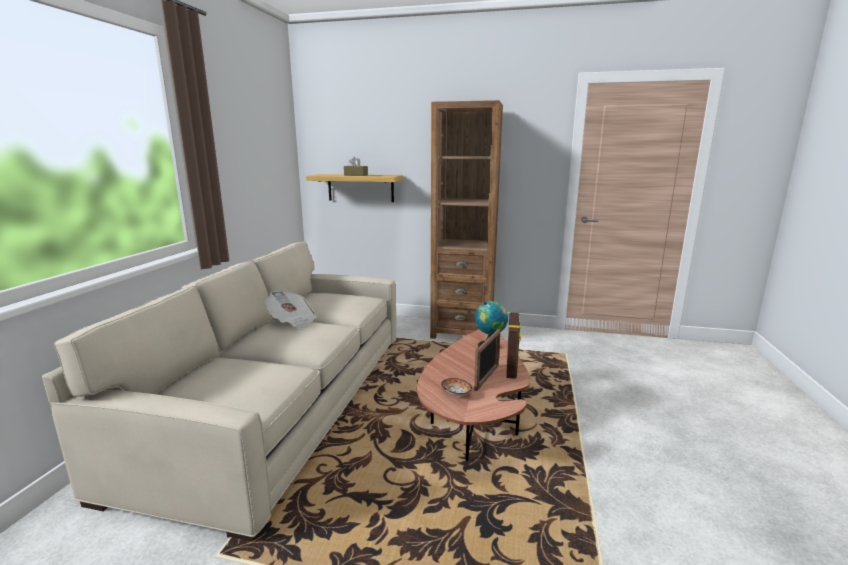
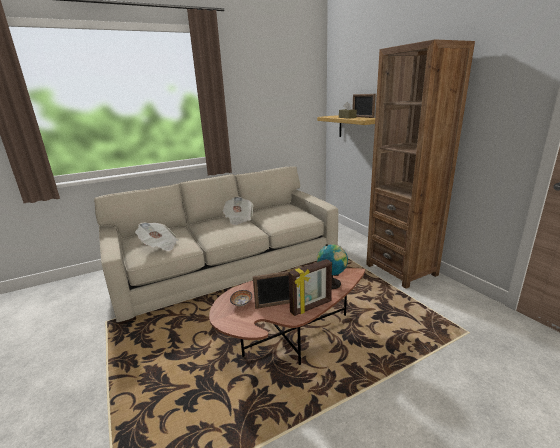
camera: 50 degrees right, 5 degrees up
none -> newspaper [135,222,179,251]
none -> picture frame [352,94,376,118]

